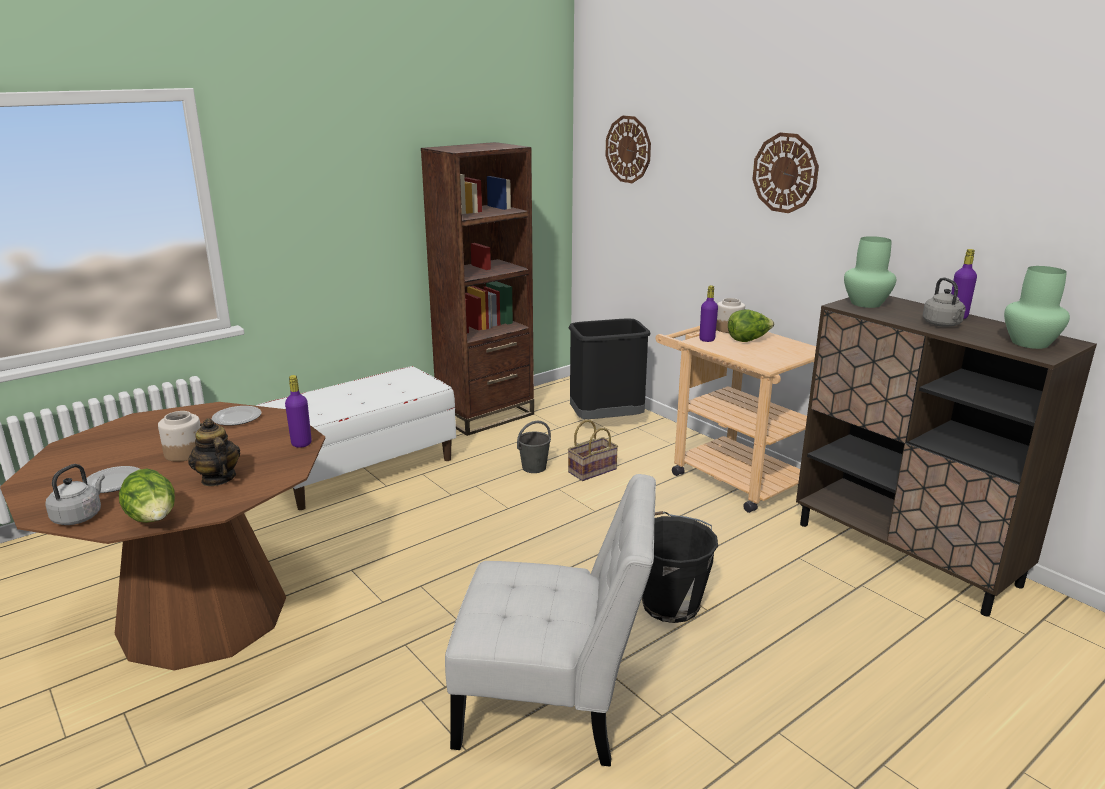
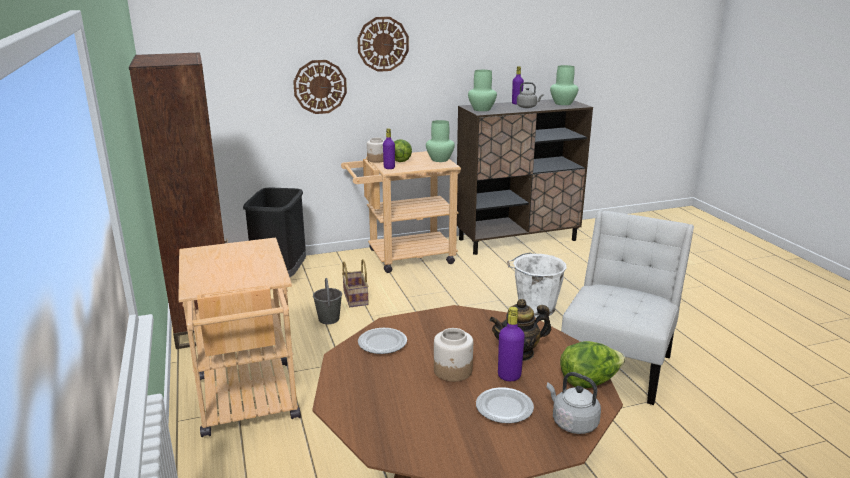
camera: 70 degrees left, 0 degrees up
white bench [256,366,456,510] -> beige cart [178,238,301,437]
purple bottle [285,375,312,448] -> purple bottle moved to [498,307,525,381]
wall clock [605,116,651,183] -> wall clock moved to [293,60,347,114]
black bucket [642,511,718,623] -> white bucket [507,253,567,317]
none -> green vase [426,120,455,162]

